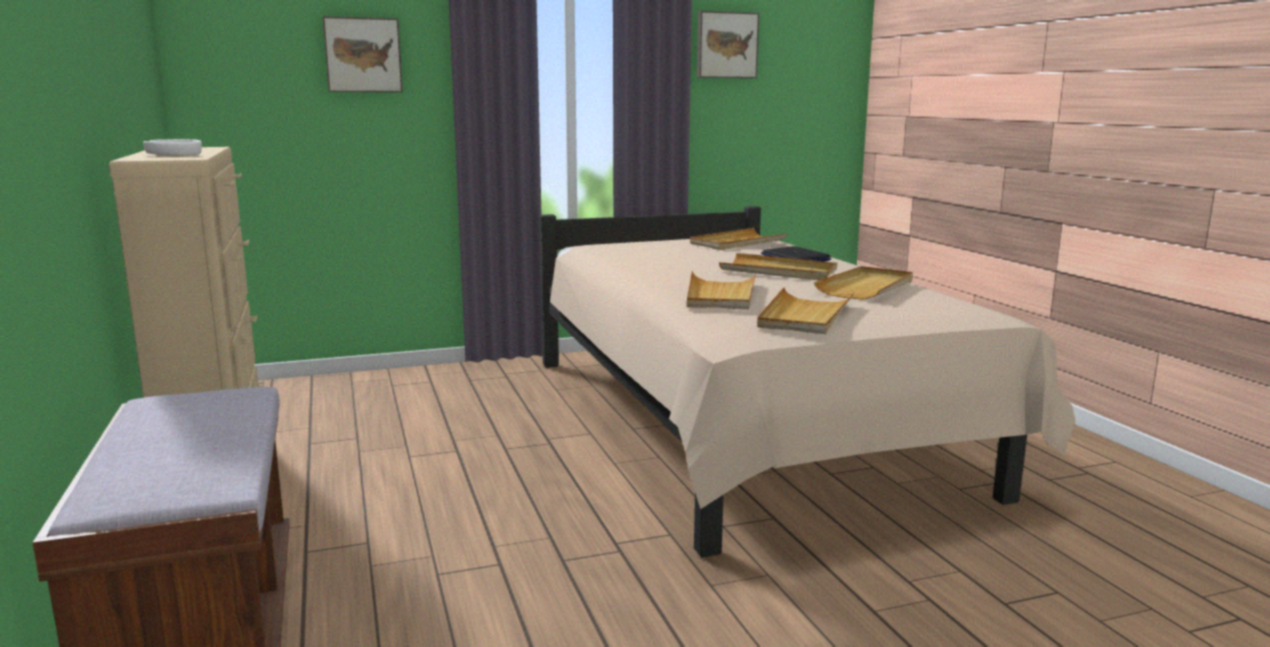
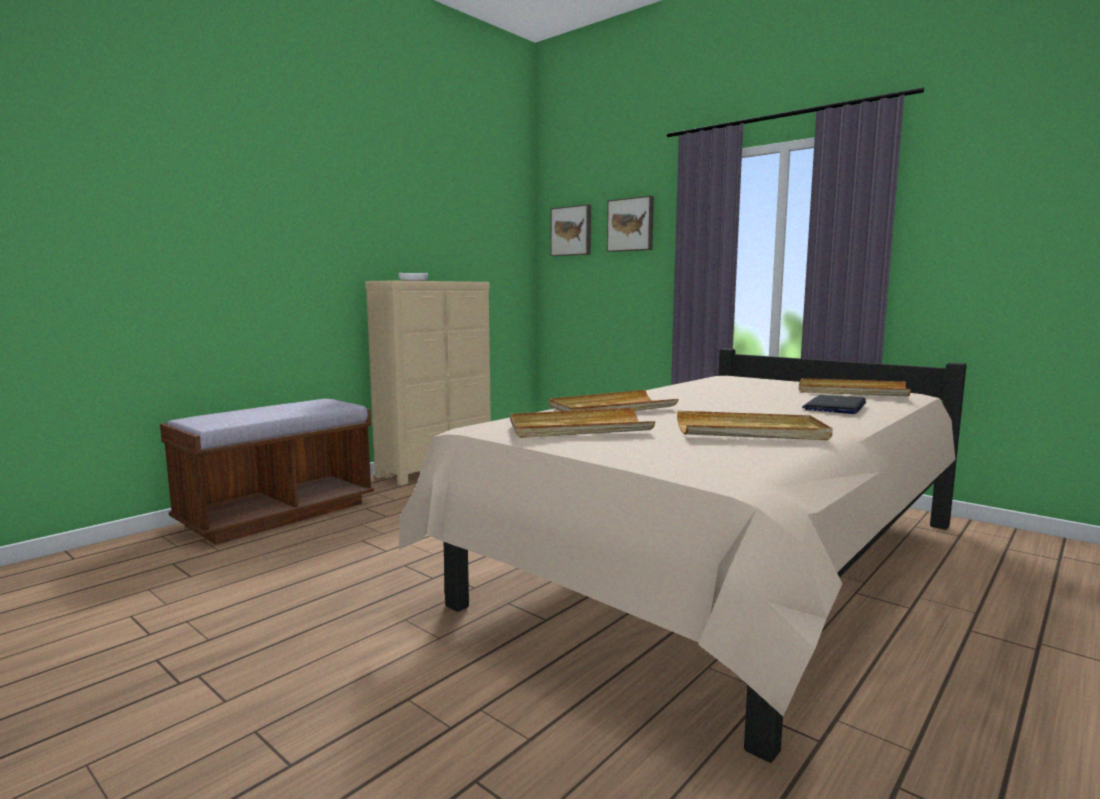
camera: 60 degrees right, 5 degrees down
picture [697,11,759,78] -> picture moved to [551,204,591,256]
beige tray [719,253,837,280] -> none

